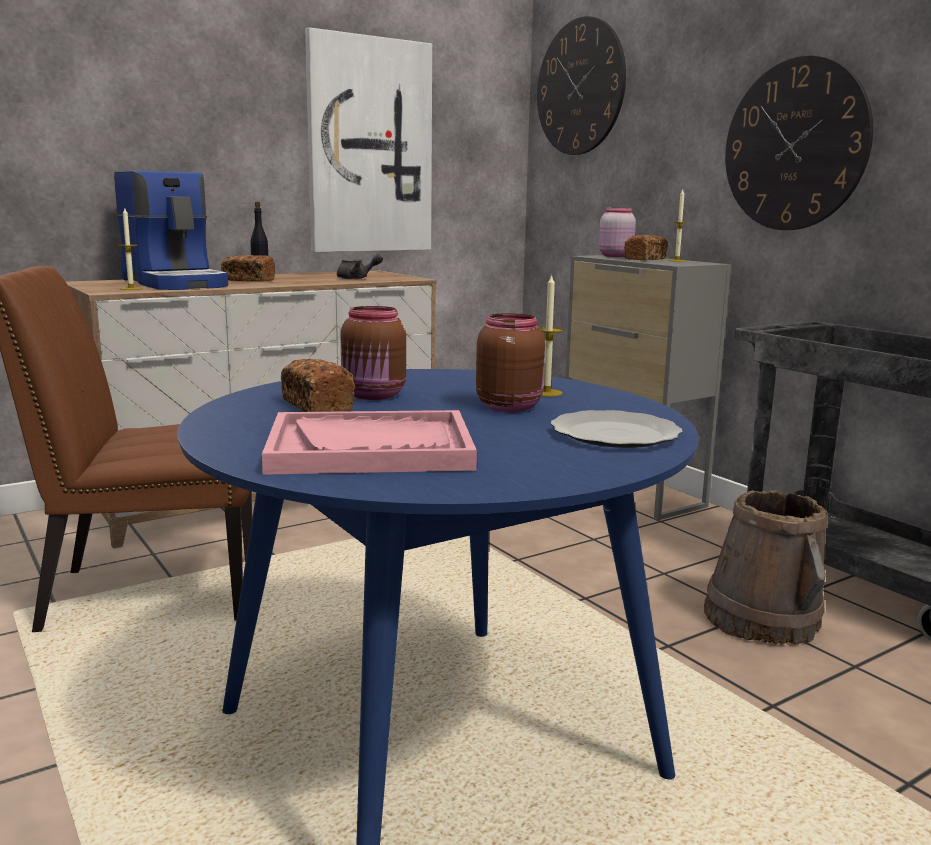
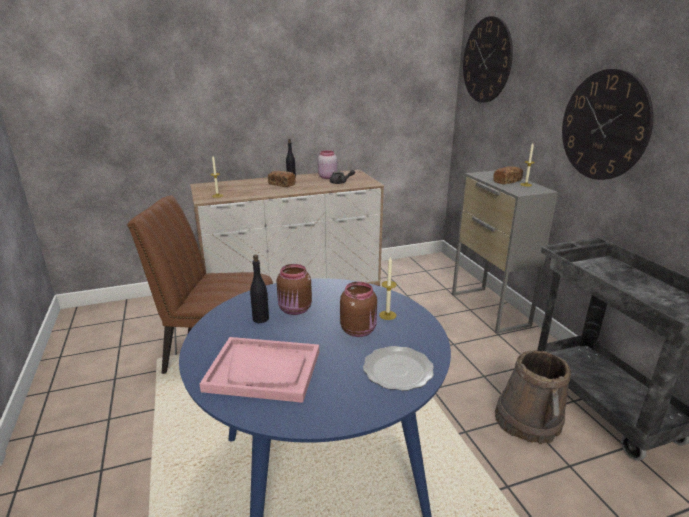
camera: 15 degrees right, 10 degrees up
coffee machine [114,171,228,290] -> none
bread [281,359,355,412] -> black bottle [250,254,269,323]
picture [305,27,432,252] -> none
pink jar [599,208,636,257] -> pink jar moved to [318,150,337,179]

